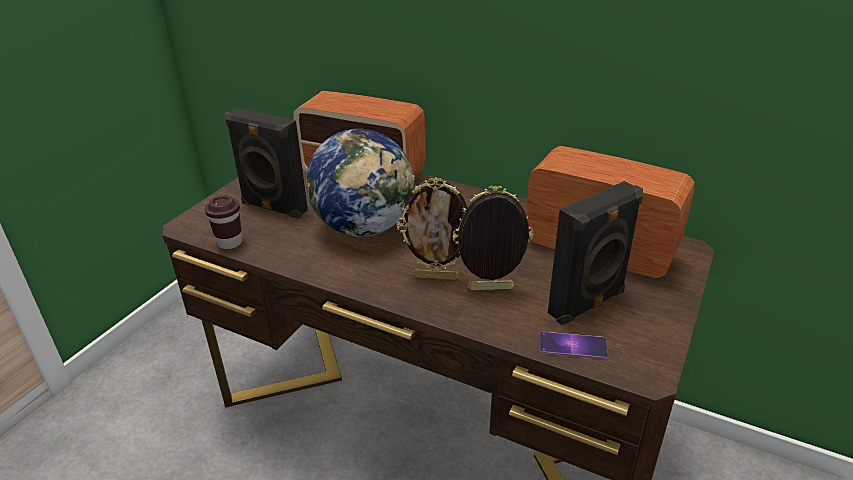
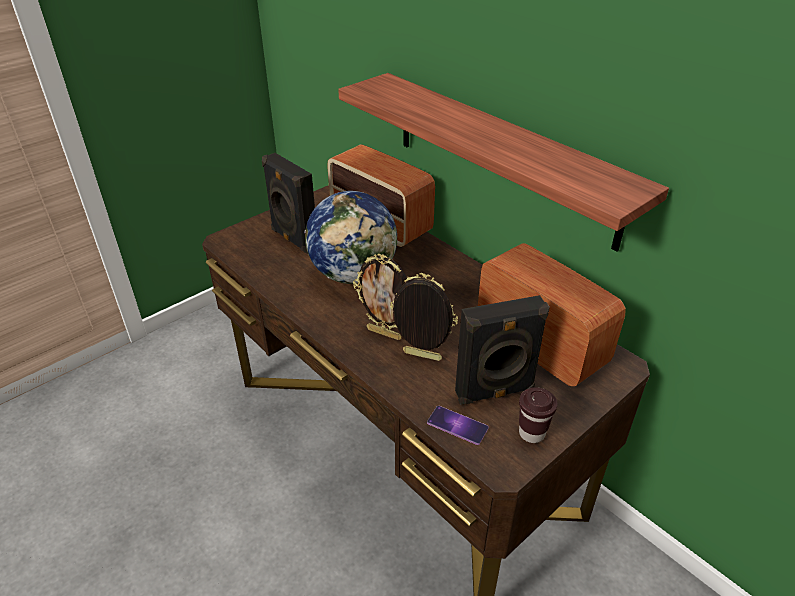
camera: 20 degrees right, 5 degrees up
brown cup [205,195,242,249] -> brown cup moved to [519,387,557,443]
none -> shelf [338,73,669,251]

